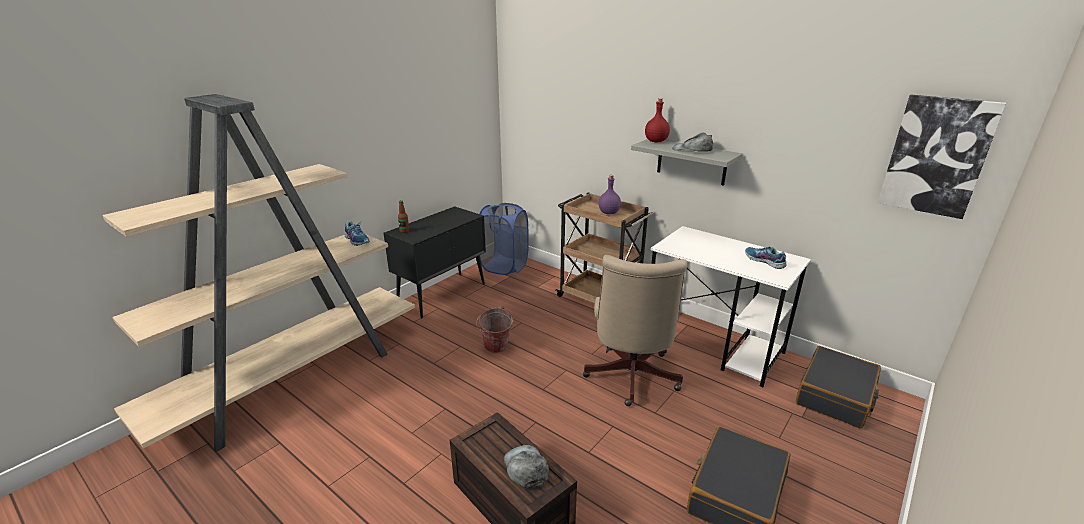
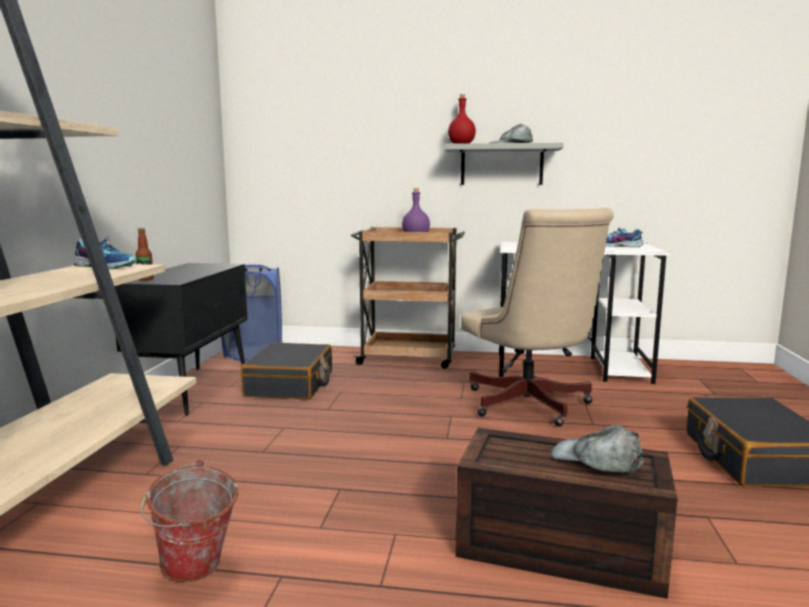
camera: 30 degrees left, 15 degrees down
bucket [476,306,514,353] -> bucket moved to [140,460,238,582]
black suitcase [796,346,881,429] -> black suitcase moved to [241,342,332,400]
picture [878,95,1006,219] -> none

